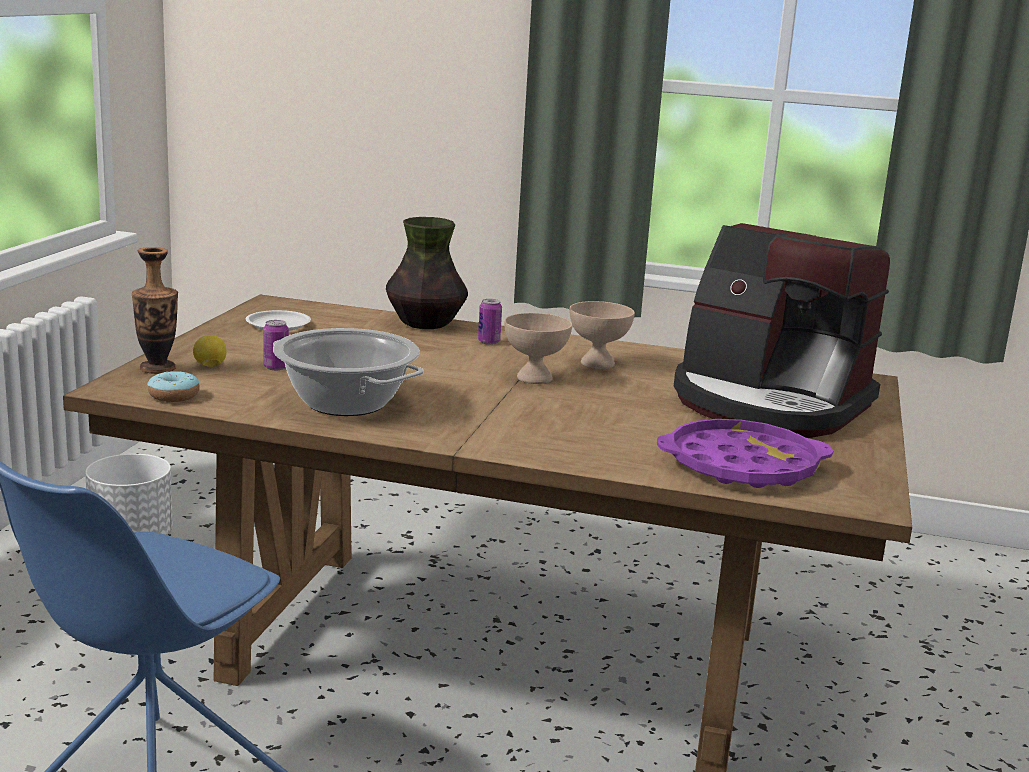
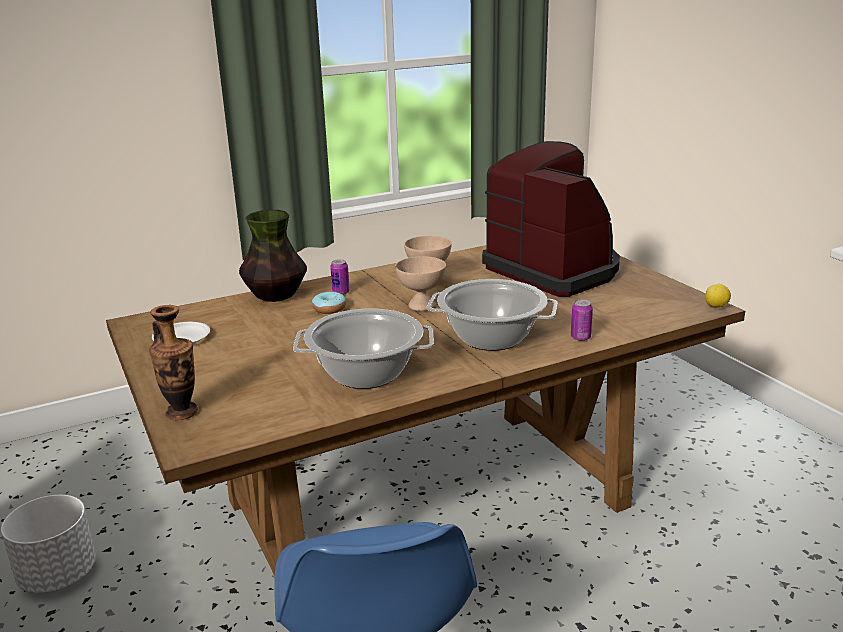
camera: 40 degrees left, 5 degrees up
donut [147,371,200,402] -> donut moved to [312,291,346,314]
lemon [193,335,226,367] -> lemon moved to [705,284,731,308]
can [263,320,289,370] -> can moved to [571,300,593,341]
purple tray [657,419,833,488] -> none
coffee machine [674,223,890,438] -> coffee machine turned 120 degrees counterclockwise [482,141,620,297]
none -> cooking pot [427,279,558,351]

